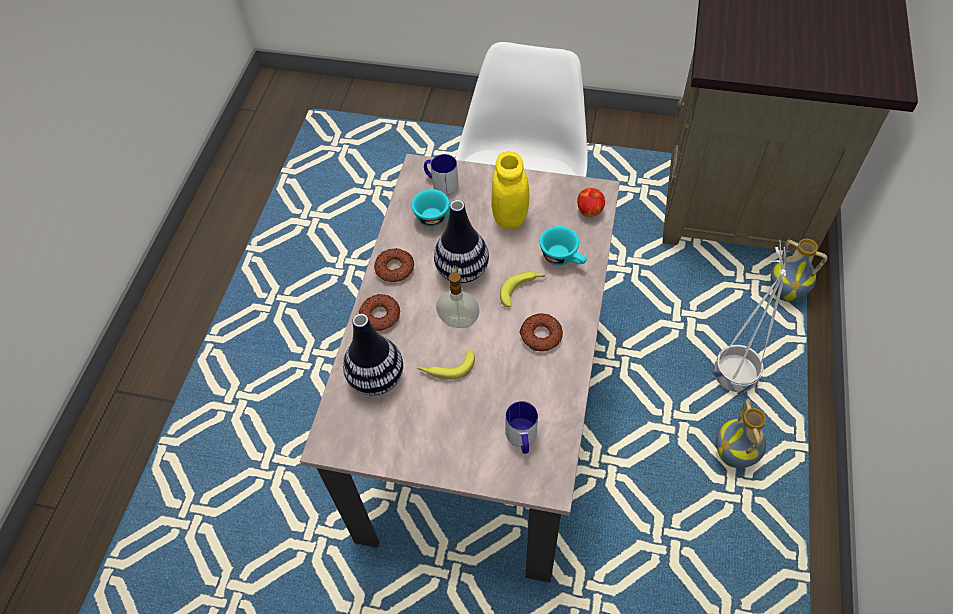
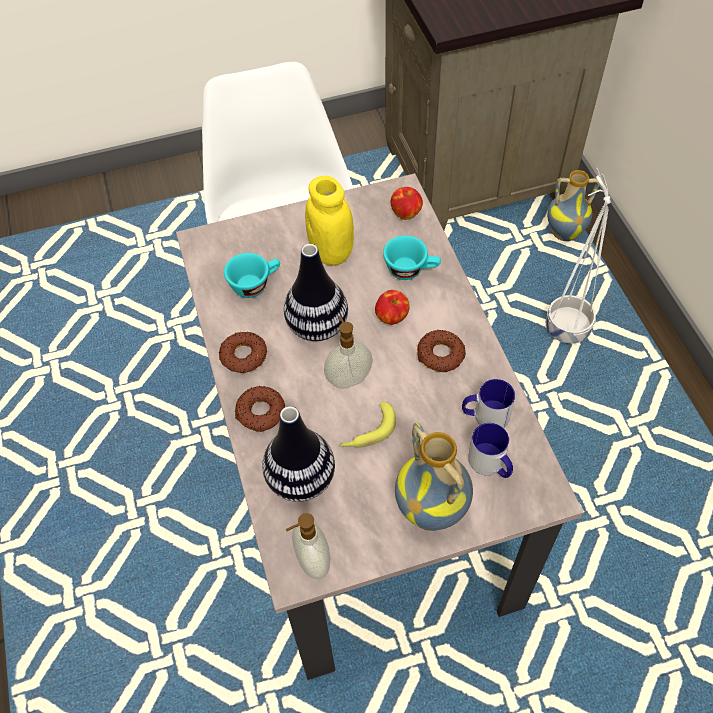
camera: 30 degrees left, 0 degrees up
mug [424,154,459,195] -> mug moved to [462,379,515,428]
banana [500,272,546,307] -> apple [375,290,410,325]
vase [716,399,766,468] -> vase moved to [395,423,473,531]
none -> soap dispenser [286,513,330,579]

